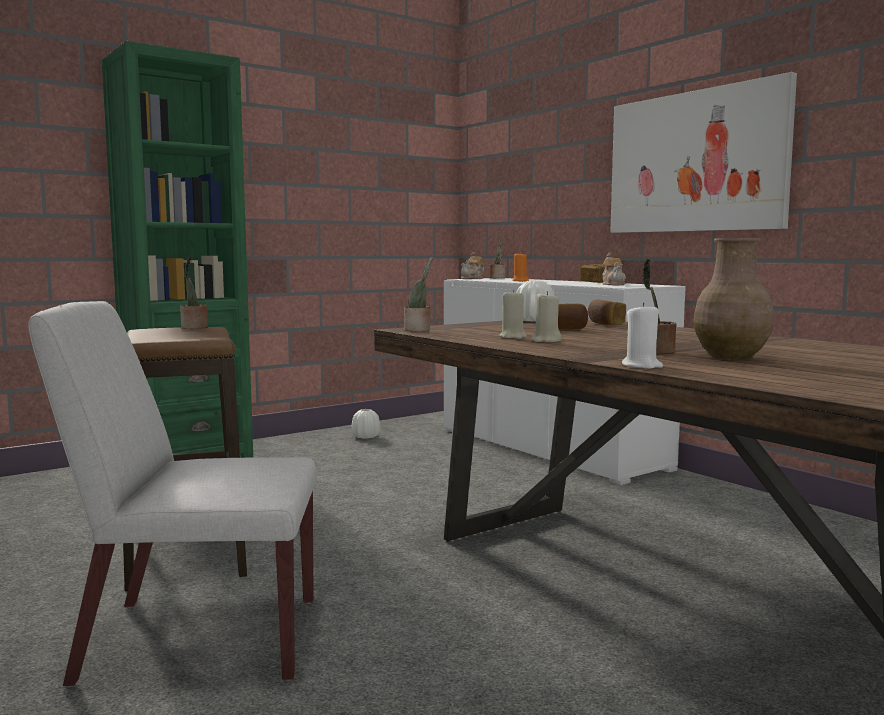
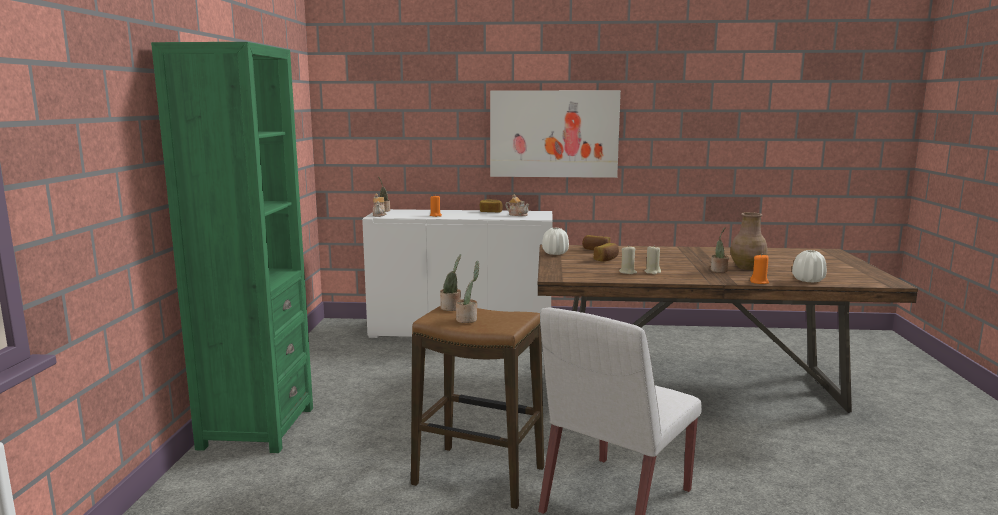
camera: 50 degrees left, 5 degrees up
white vase [352,409,380,439] -> white vase moved to [792,250,827,283]
potted plant [404,257,433,332] -> potted plant moved to [456,261,479,323]
white candle [622,303,663,369] -> orange candle [750,254,769,284]

